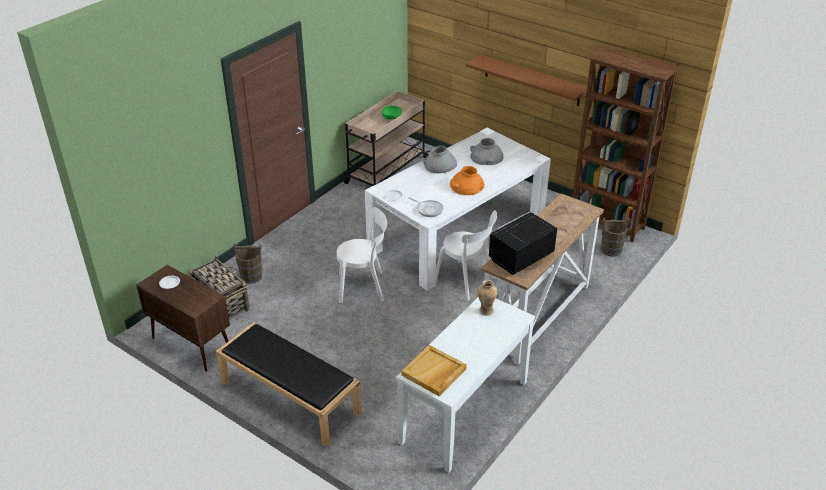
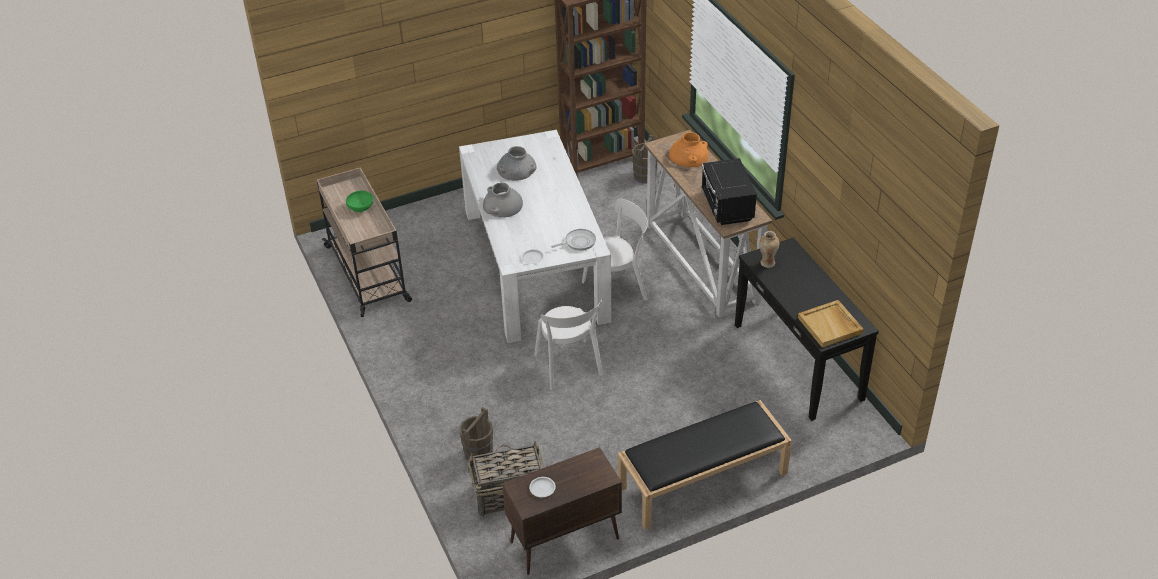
camera: 60 degrees left, 5 degrees up
white chair [337,207,387,303] -> white chair turned 135 degrees clockwise [534,299,603,390]
white console table [396,297,535,473] -> black console table [735,238,879,421]
orange vase [450,166,485,195] -> orange vase moved to [669,132,709,167]
brown shelf [465,54,587,106] -> none

